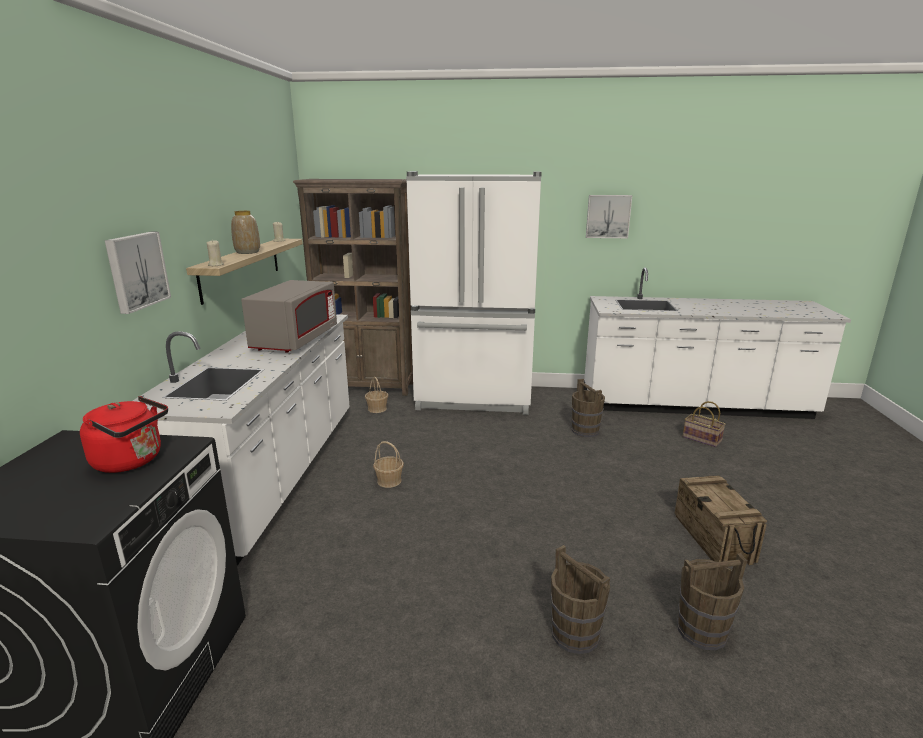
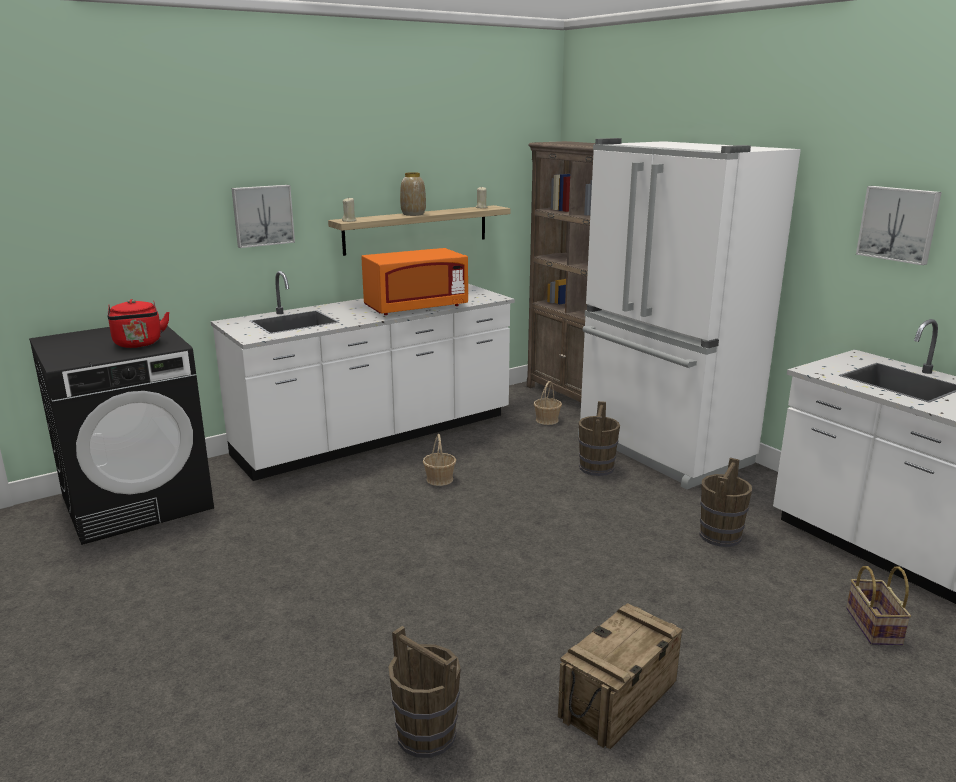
camera: 50 degrees right, 0 degrees up
grey microwave [241,280,337,353] -> orange microwave [361,248,468,315]
brown bucket [551,545,610,654] -> brown bucket moved to [578,401,620,476]

